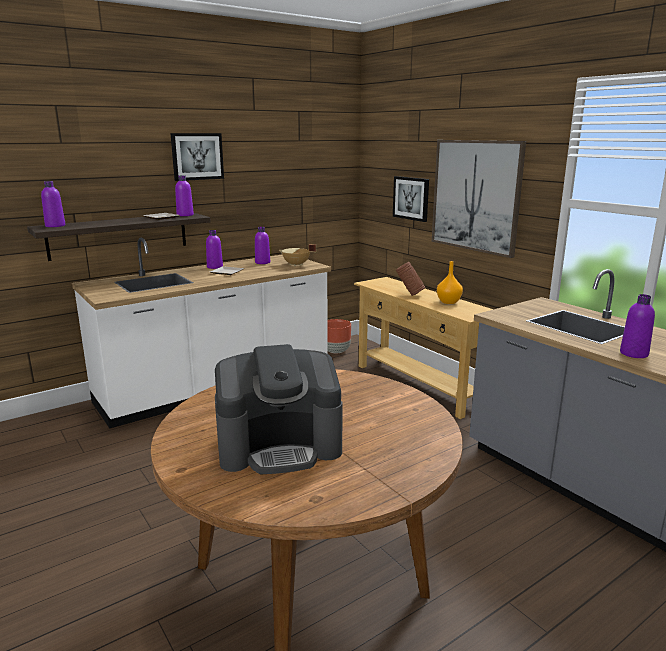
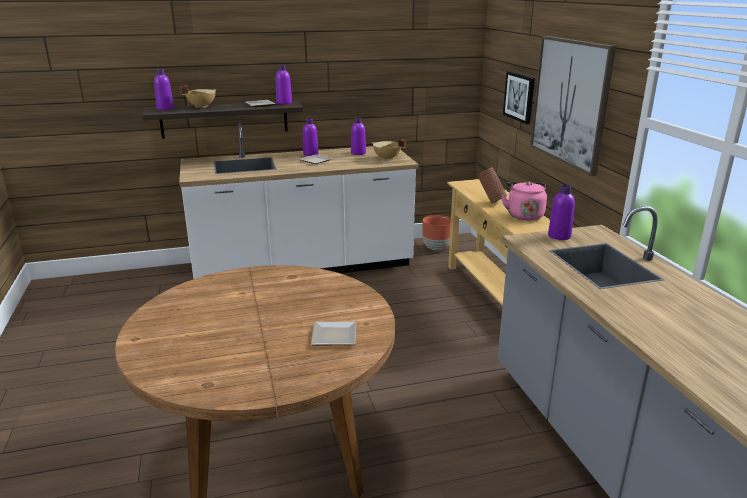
camera: 20 degrees right, 5 degrees up
picture [170,133,224,181] -> none
coffee machine [215,344,343,475] -> none
orange vase [437,261,463,304] -> pink kettle [501,182,547,221]
purple bottle [620,294,655,358] -> purple bottle moved to [548,185,575,240]
none -> beige cooking pot [180,86,216,108]
none -> plate [311,322,356,345]

